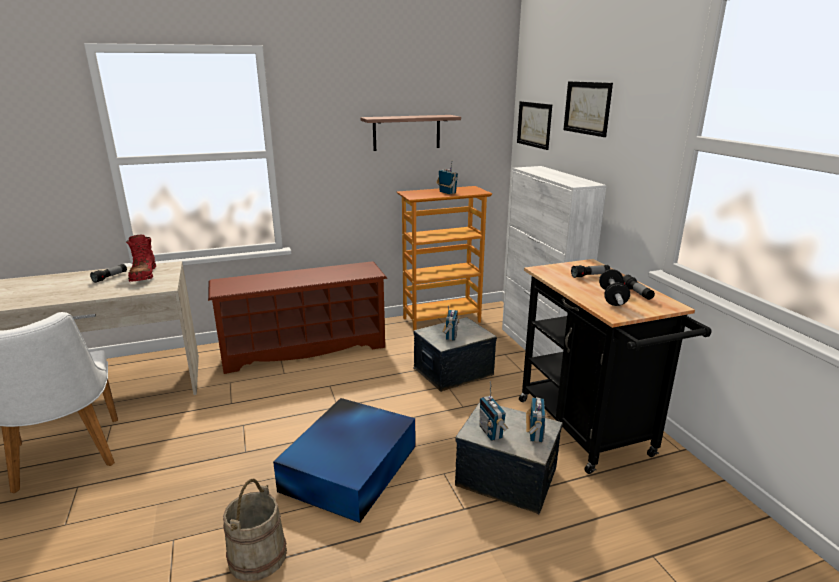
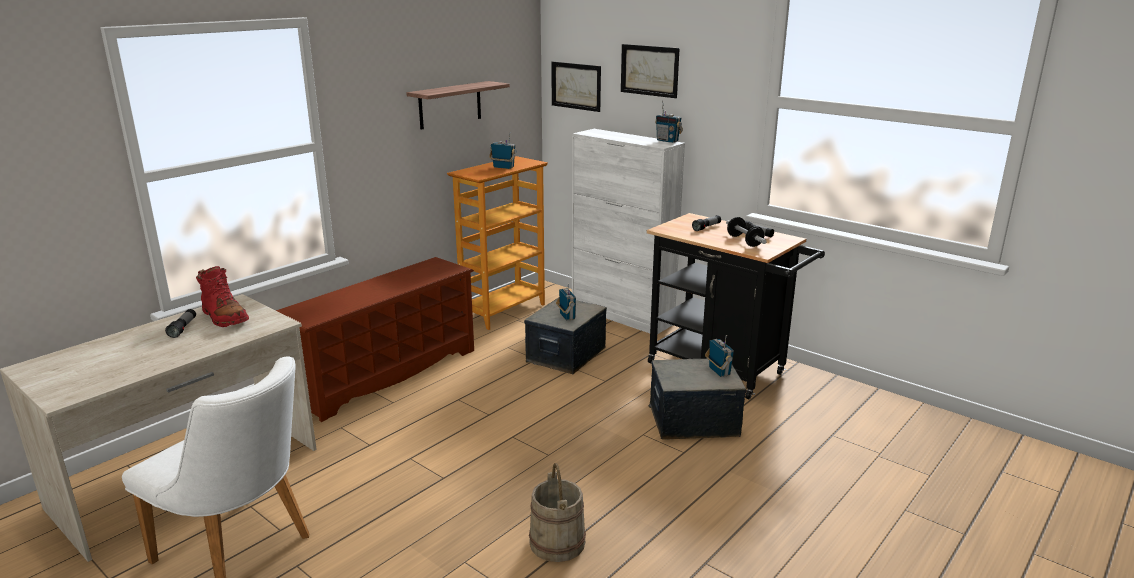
camera: 30 degrees left, 0 degrees up
blue storage box [273,398,415,523] -> none
radio [480,381,508,441] -> radio moved to [655,101,683,143]

